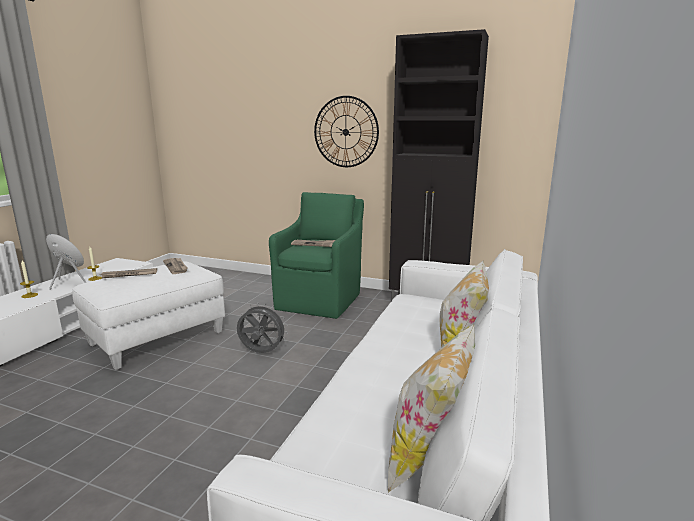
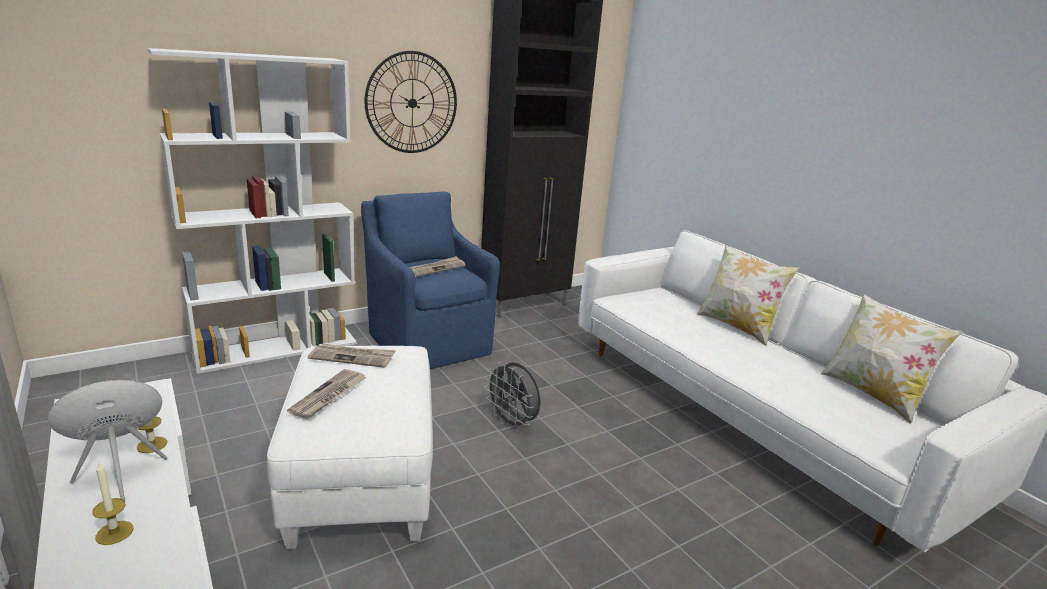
camera: 55 degrees left, 5 degrees up
grey fan [237,303,288,353] -> grey fan turned 90 degrees counterclockwise [485,362,541,431]
green armchair [269,192,364,319] -> blue armchair [361,191,500,369]
none -> white bookcase [148,48,357,374]

